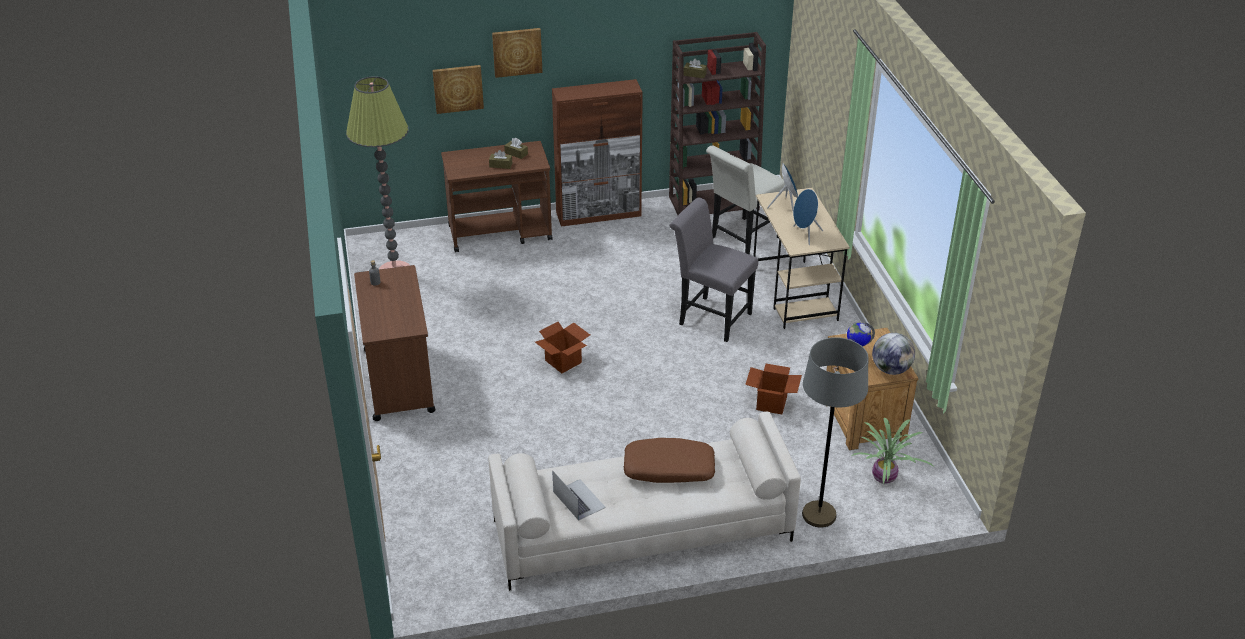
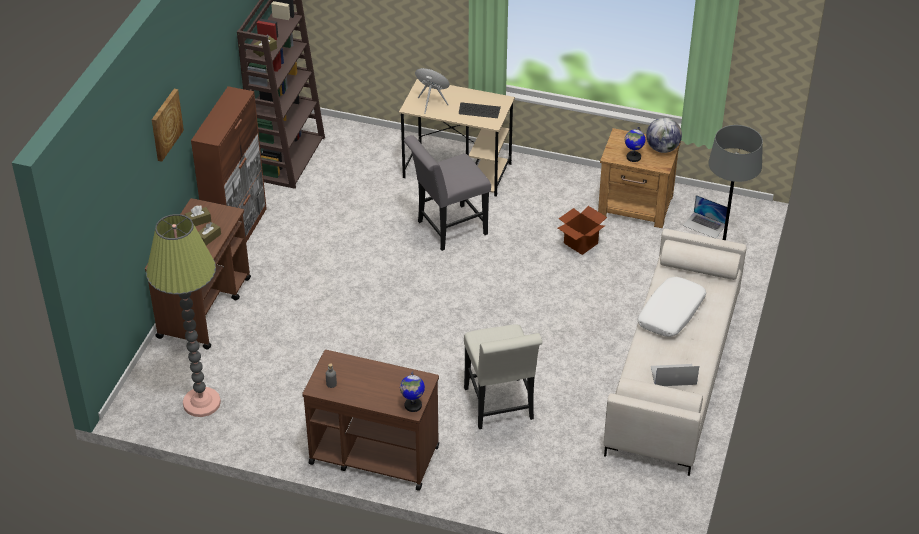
camera: 60 degrees left, 5 degrees up
picture [432,65,484,114] -> none
cardboard box [535,322,590,373] -> none
brown pillow [624,438,715,483] -> white pillow [638,277,706,337]
white chair [706,145,786,255] -> white chair moved to [464,324,542,429]
blue speaker [793,189,823,245] -> keyboard [459,102,501,118]
potted plant [851,417,934,484] -> laptop [683,195,727,238]
none -> globe [400,371,425,412]

